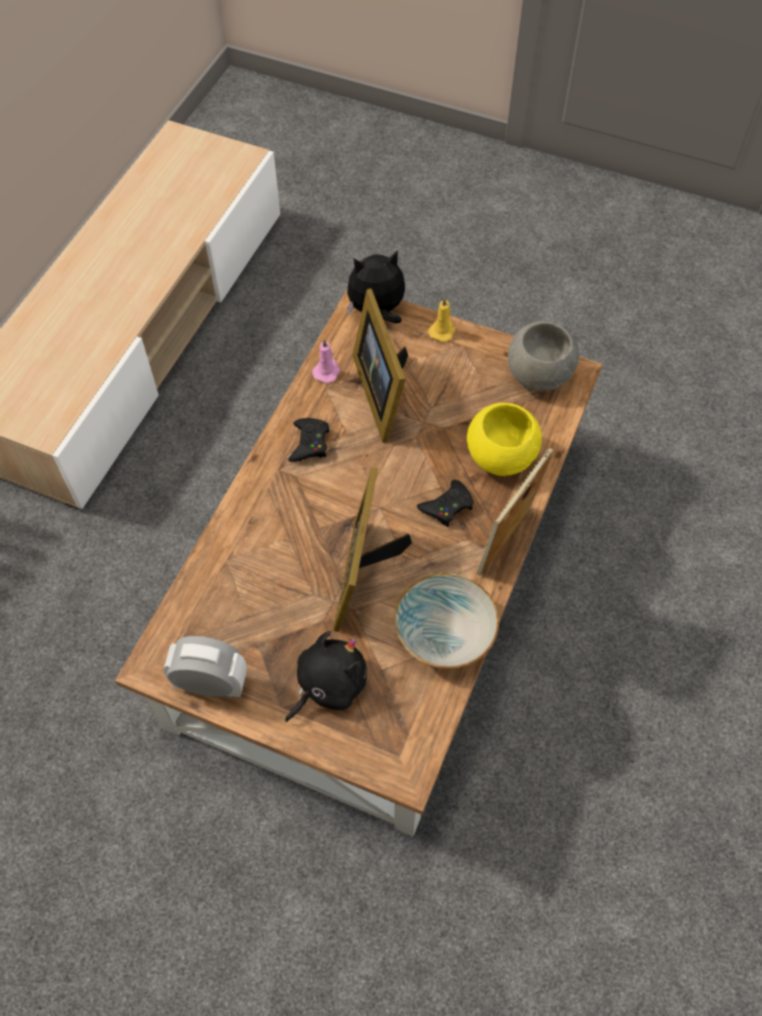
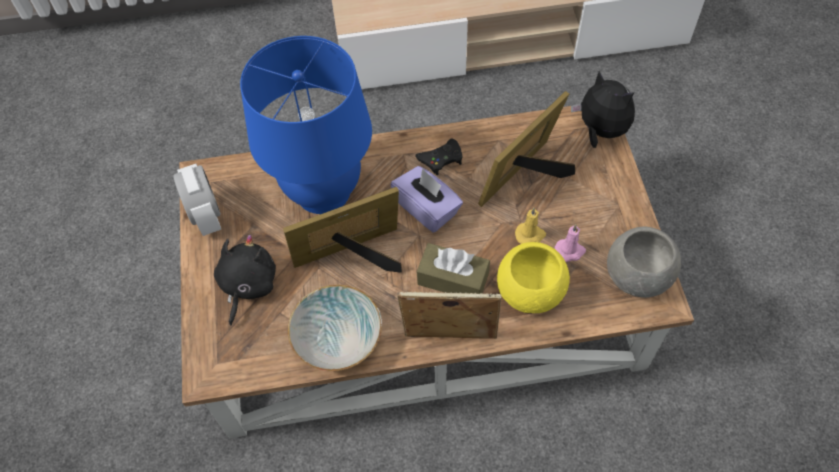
camera: 60 degrees right, 0 degrees up
black plush toy [285,631,367,722] -> black plush toy turned 90 degrees counterclockwise [214,234,276,326]
pink candle [312,338,341,383] -> pink candle moved to [554,224,586,262]
black game controller [417,480,474,527] -> brown tissue box [417,243,490,294]
yellow candle [428,297,456,342] -> yellow candle moved to [515,208,546,244]
none -> blue table lamp [240,36,372,214]
none -> purple tissue box [390,166,463,233]

